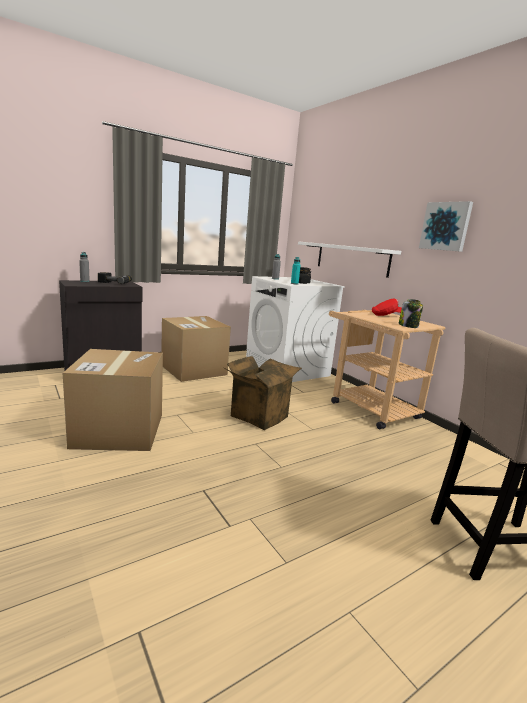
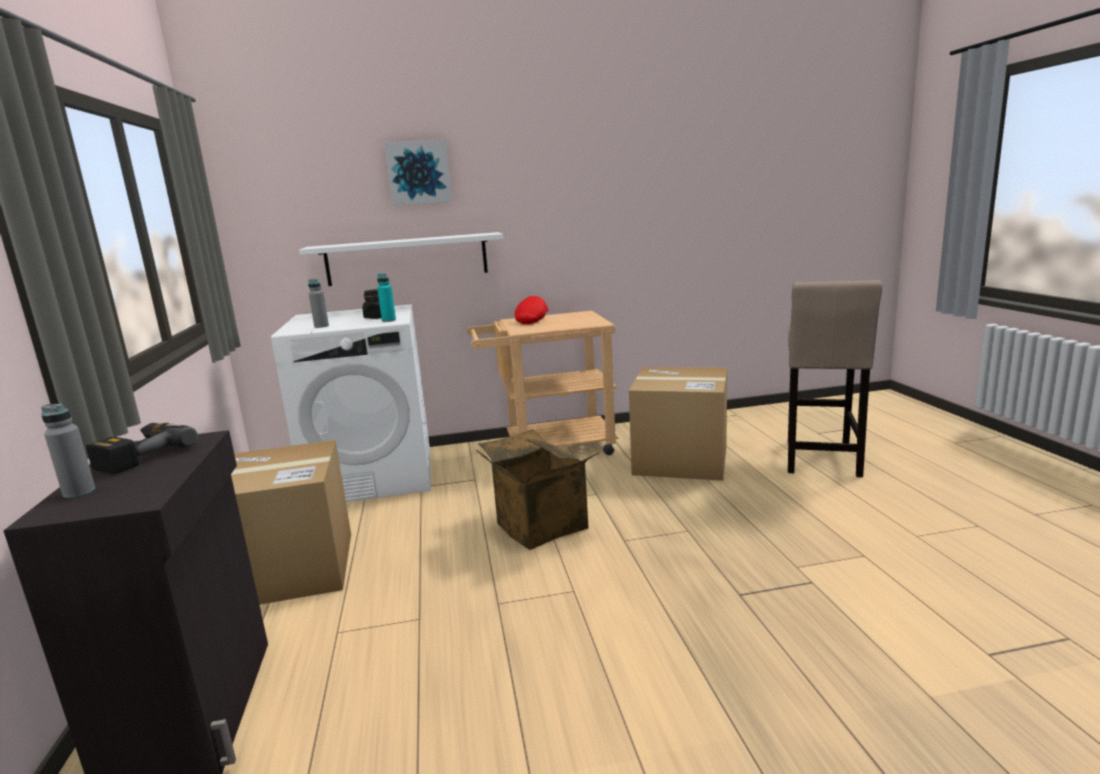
camera: 65 degrees left, 0 degrees up
cardboard box [63,349,163,451] -> cardboard box moved to [629,367,727,481]
jar [399,299,423,328] -> none
picture [419,201,473,252] -> picture moved to [384,139,452,206]

